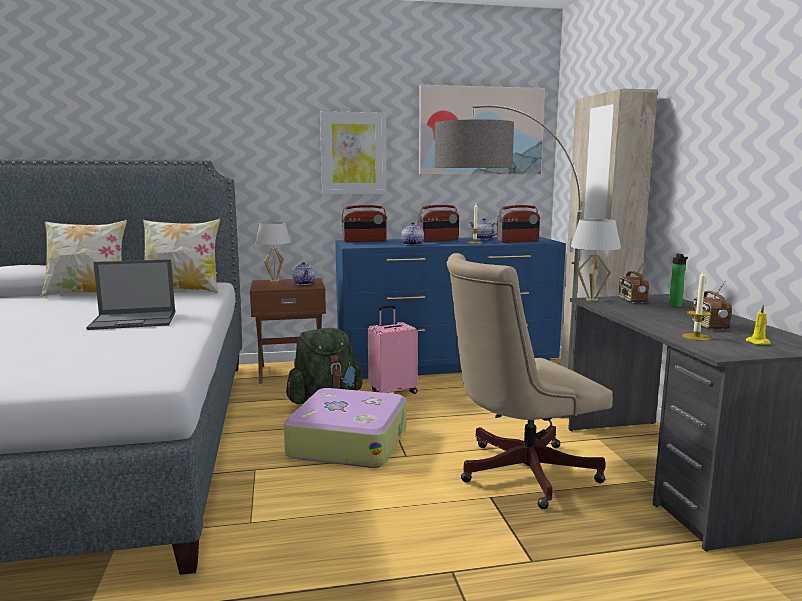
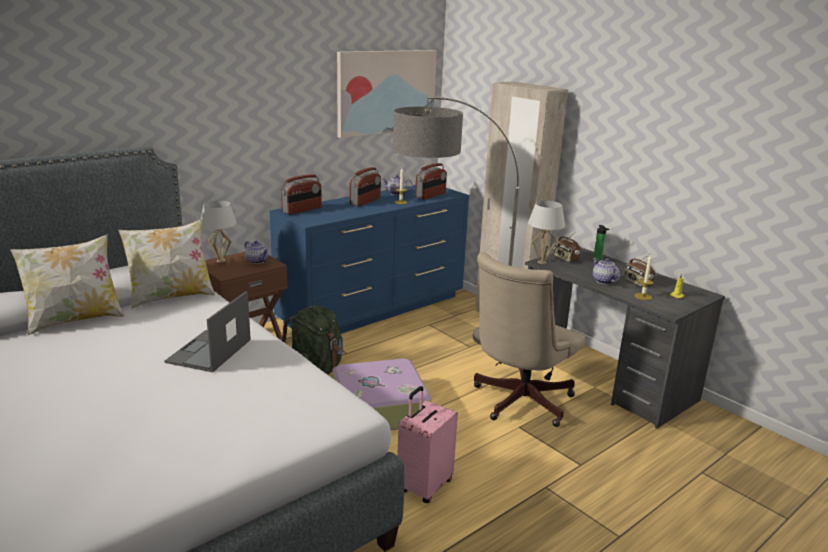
camera: 30 degrees left, 10 degrees up
laptop [86,259,175,330] -> laptop turned 150 degrees clockwise [165,291,251,372]
picture [320,111,386,194] -> none
pink suitcase [368,305,418,394] -> pink suitcase moved to [397,386,458,503]
teapot [401,222,424,245] -> teapot moved to [593,258,620,284]

